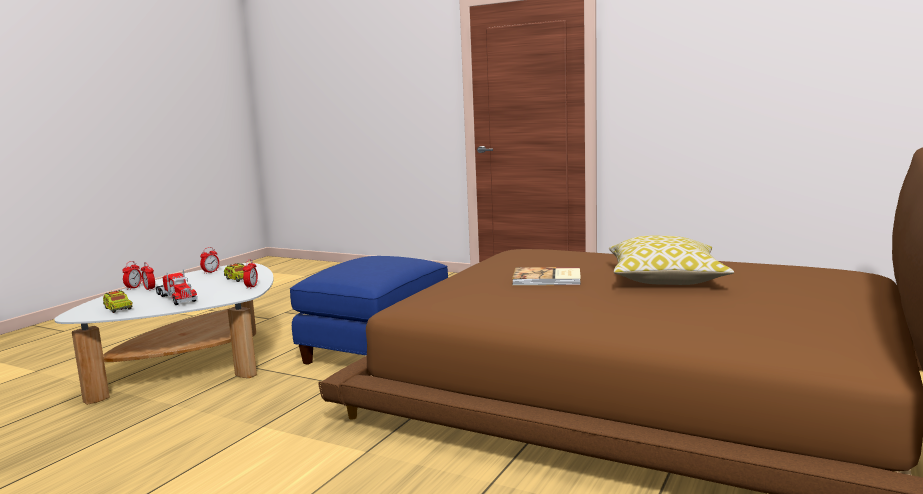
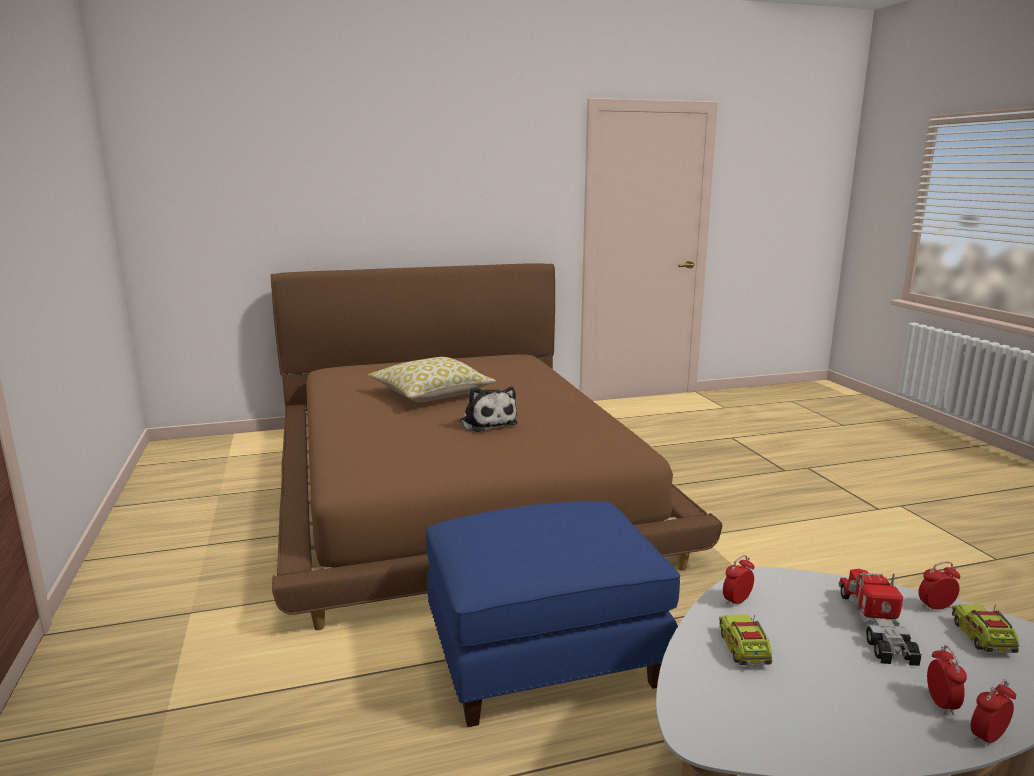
camera: 135 degrees left, 5 degrees up
alarm clock [200,247,219,274] -> alarm clock moved to [918,562,960,611]
book [512,267,581,285] -> plush toy [460,386,518,432]

